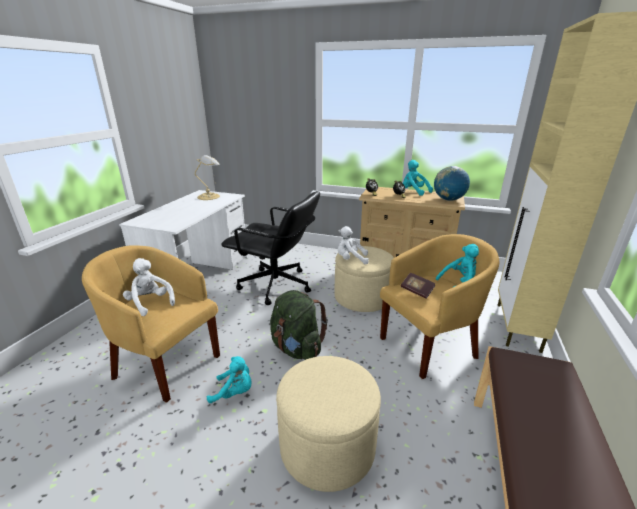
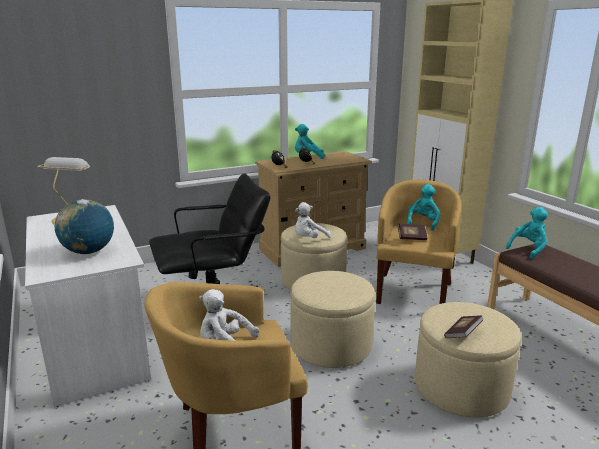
camera: 45 degrees left, 5 degrees down
turquoise plush toy [207,356,252,403] -> turquoise plush toy moved to [506,207,548,259]
green backpack [270,290,328,360] -> beige ottoman [290,271,375,368]
globe [434,166,470,201] -> globe moved to [55,199,114,254]
none -> book [444,315,484,338]

